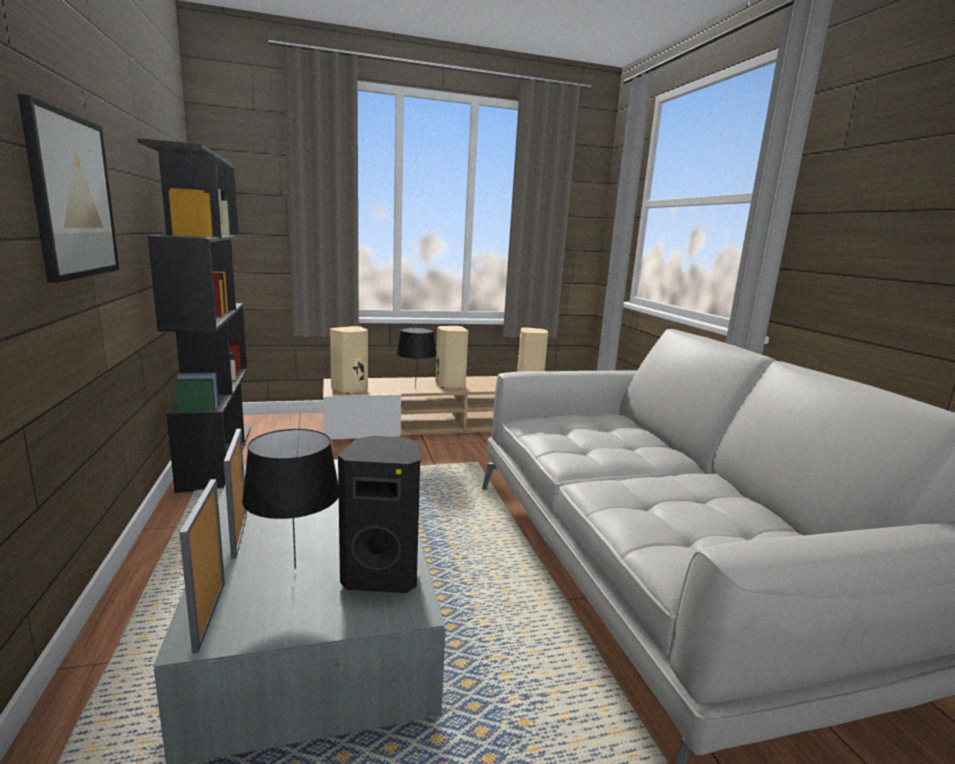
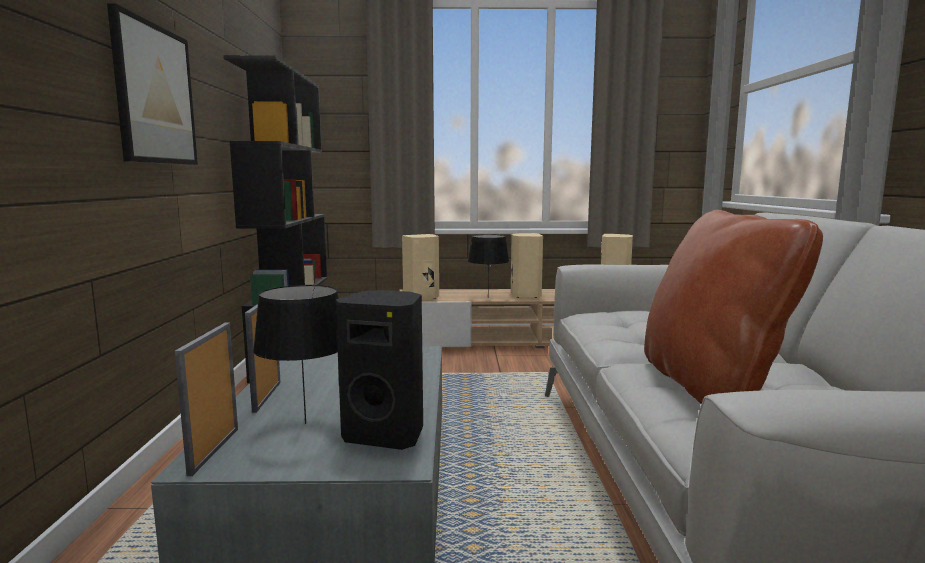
camera: 15 degrees right, 5 degrees down
none -> brown pillow [644,210,823,404]

